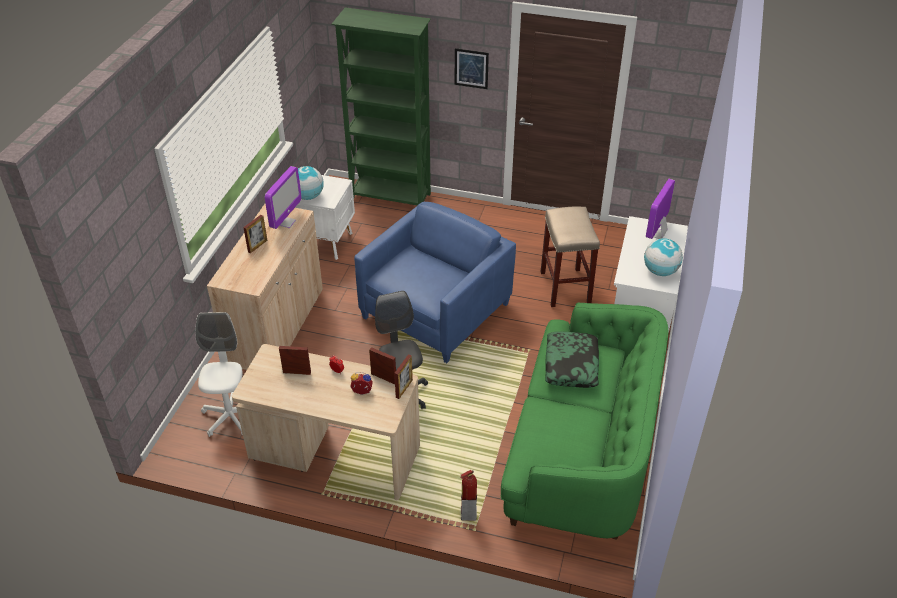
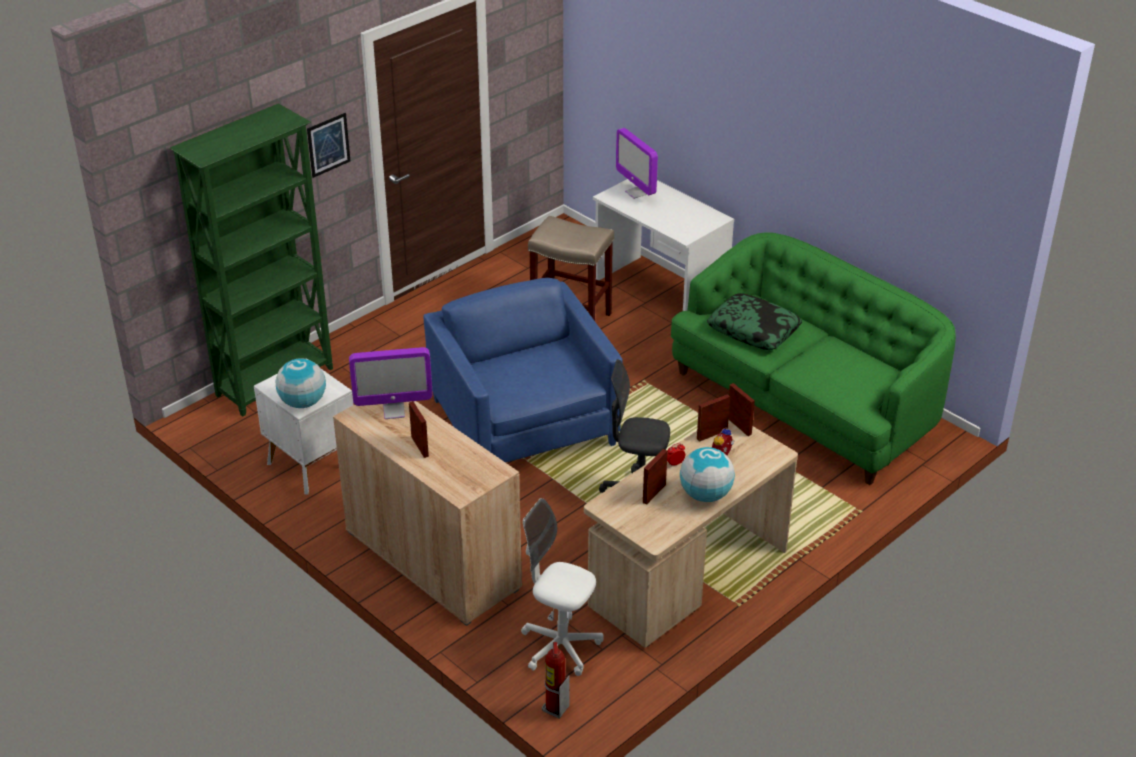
camera: 60 degrees left, 5 degrees down
monitor [265,166,302,229] -> monitor turned 120 degrees clockwise [349,347,433,419]
fire extinguisher [461,470,477,521] -> fire extinguisher moved to [542,642,569,719]
globe [644,238,683,276] -> globe moved to [680,447,735,502]

